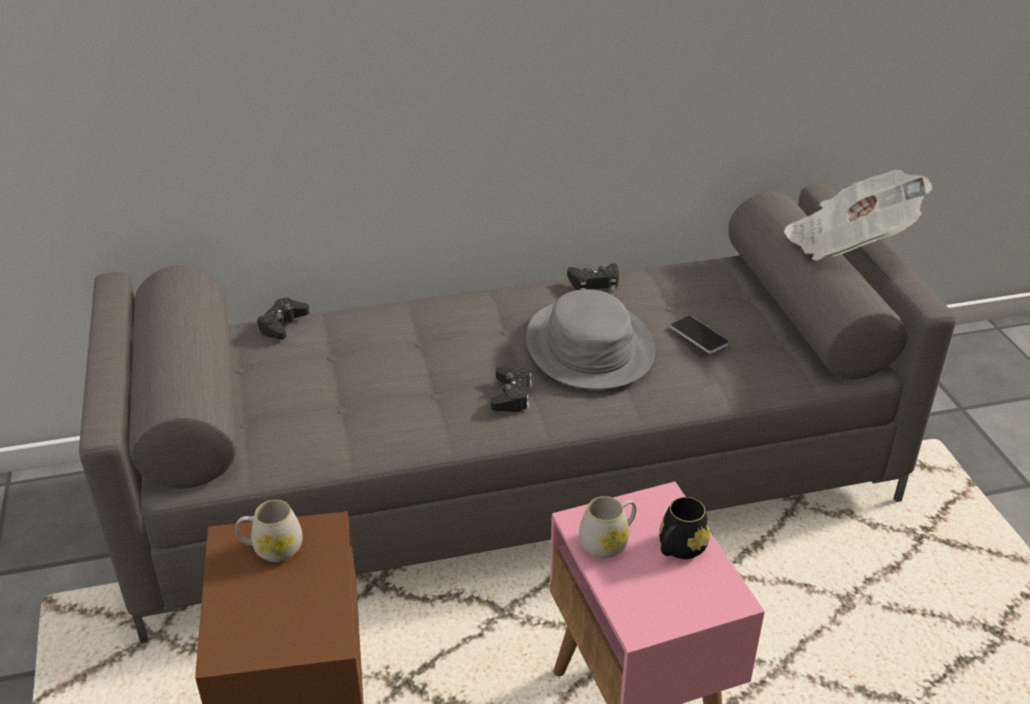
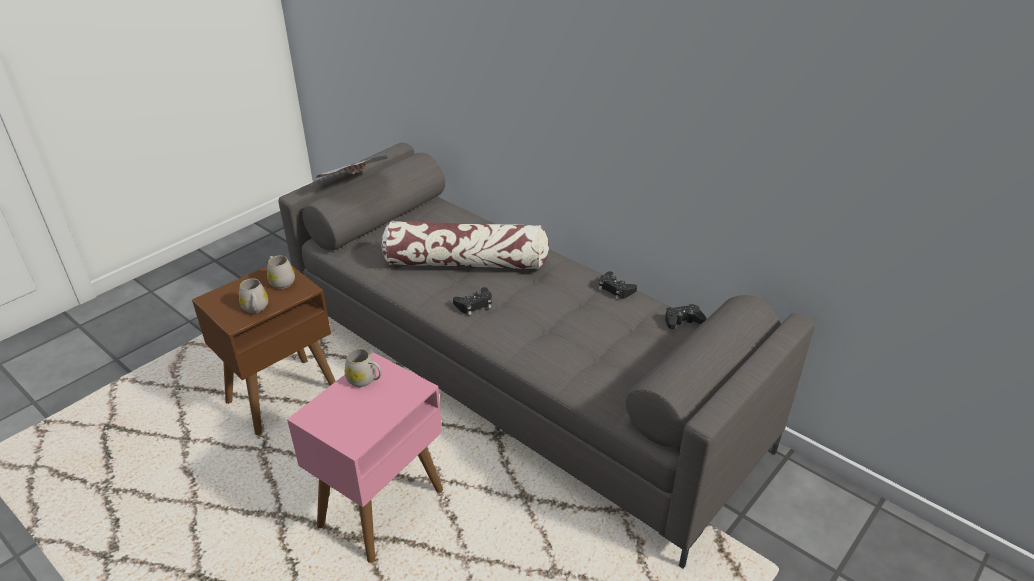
camera: 55 degrees right, 0 degrees up
black game controller [257,298,310,340] -> black game controller moved to [665,304,707,329]
grey hat [526,289,655,389] -> none
black mug [659,497,710,559] -> none
phone [670,316,729,353] -> none
newspaper [784,170,933,261] -> newspaper moved to [316,156,387,178]
none -> white mug [239,279,268,313]
none -> pillow [381,221,549,270]

